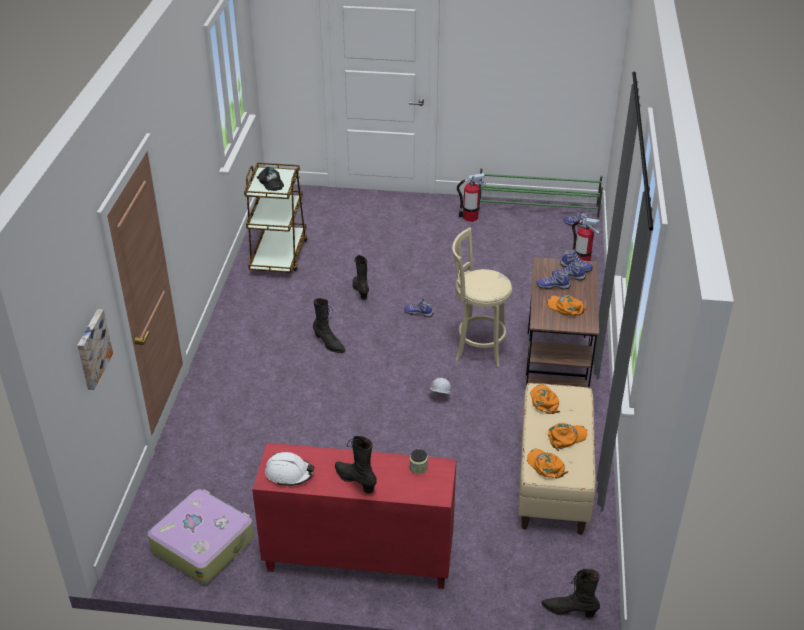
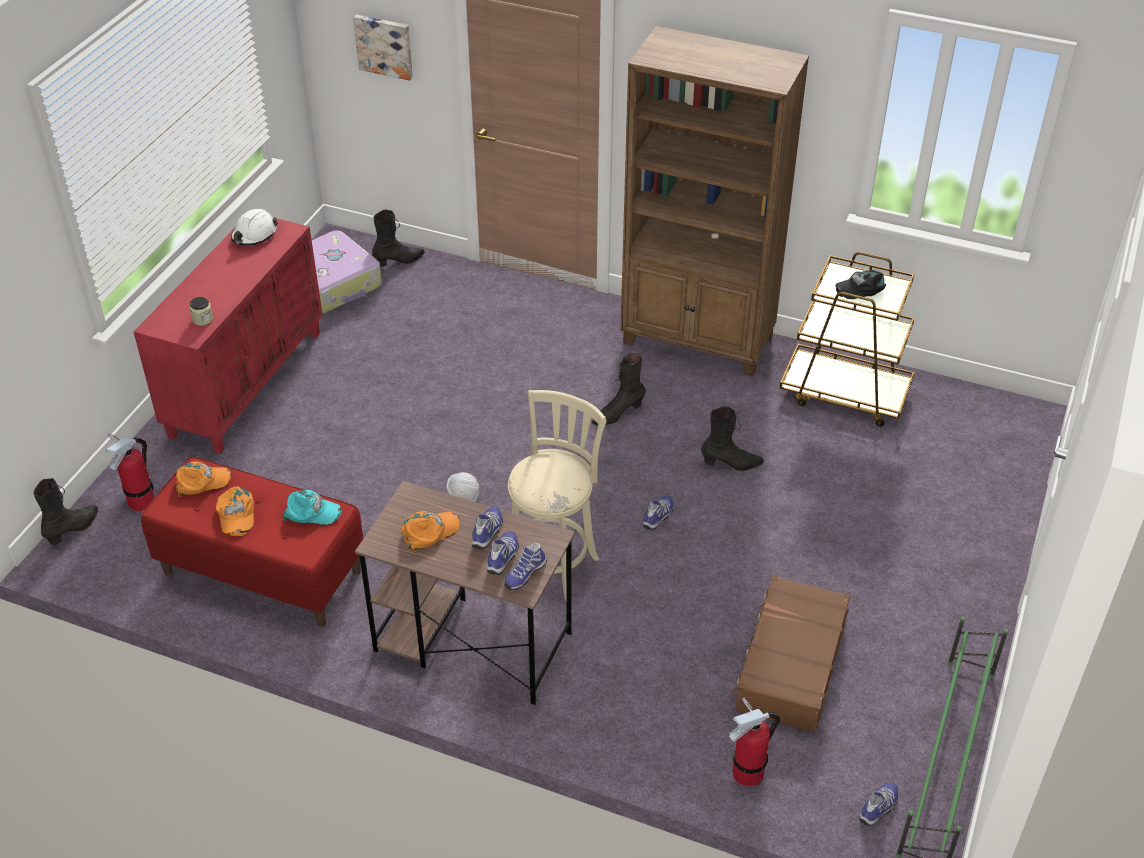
camera: 105 degrees right, 5 degrees up
black boot [335,436,377,494] -> black boot moved to [372,209,425,267]
fire extinguisher [457,173,486,222] -> fire extinguisher moved to [106,434,155,511]
beige bench [518,383,596,535] -> red bench [141,457,364,627]
orange cap [530,384,560,414] -> turquoise cap [282,490,342,525]
none -> brown bookcase [620,26,809,376]
none -> brown suitcase [732,576,850,732]

